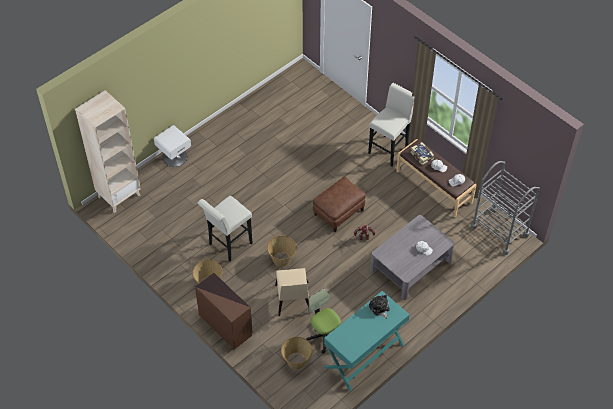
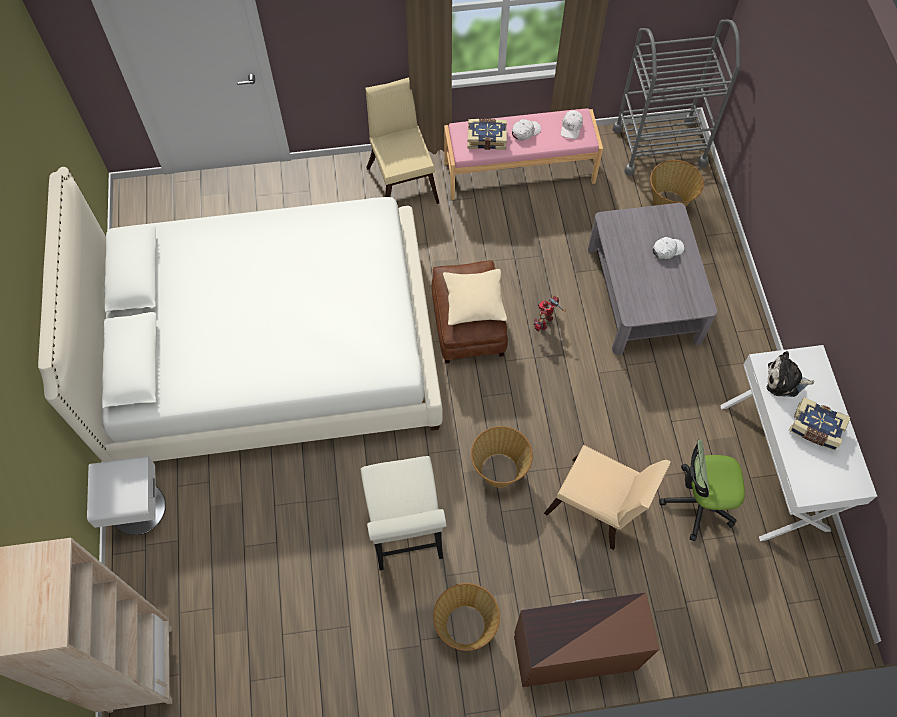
camera: 55 degrees left, 10 degrees up
basket [281,337,313,369] -> basket moved to [650,160,704,207]
turquoise desk [324,291,410,391] -> white desk [720,345,877,541]
white stool [368,83,414,166] -> beige chair [365,77,439,204]
brown bench [396,139,476,218] -> pink bench [444,108,603,200]
none -> white bed [38,167,443,462]
none -> beige pillow [443,269,507,325]
none -> book [789,397,850,451]

